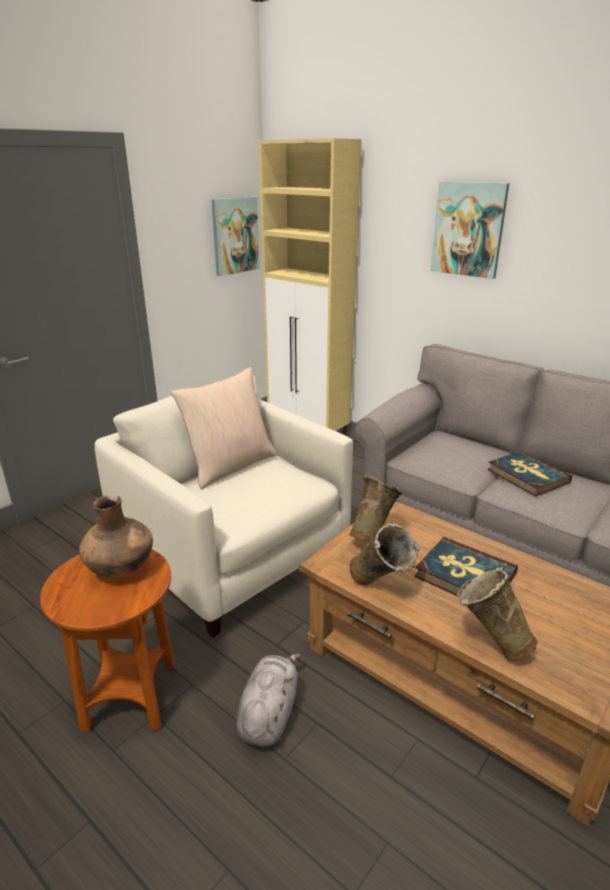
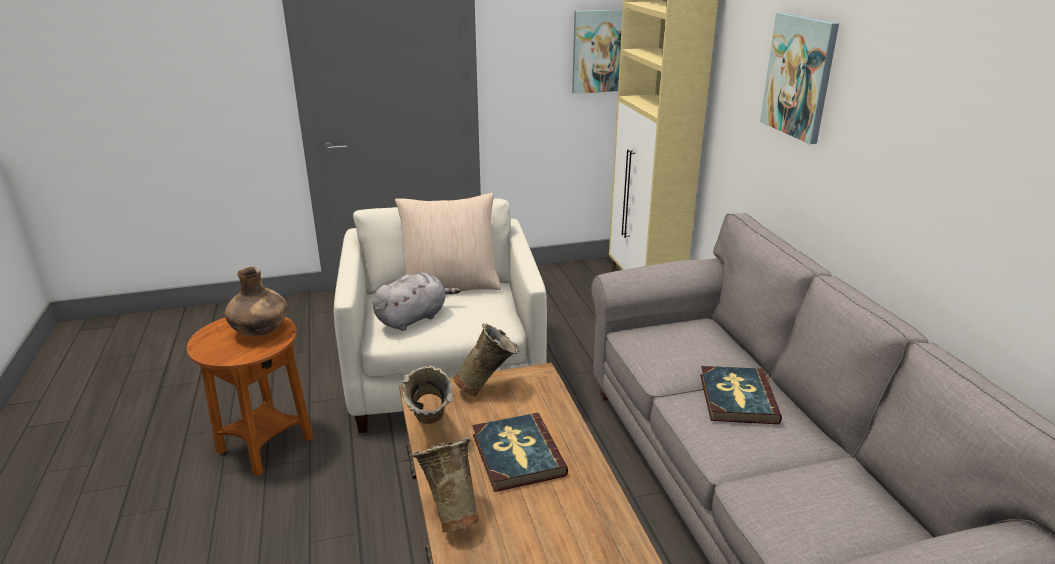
camera: 35 degrees right, 0 degrees up
grey plush toy [236,654,301,747] -> grey plush toy moved to [373,273,461,331]

